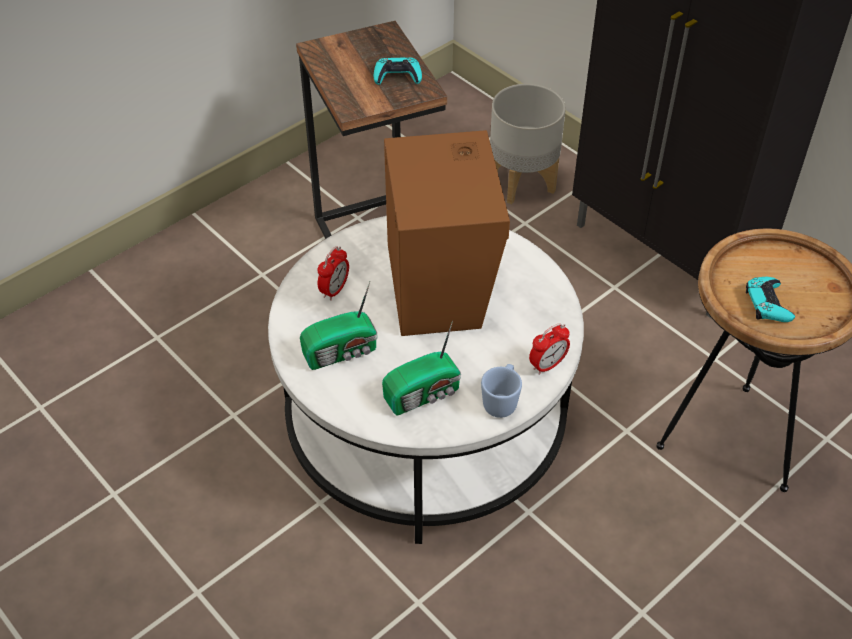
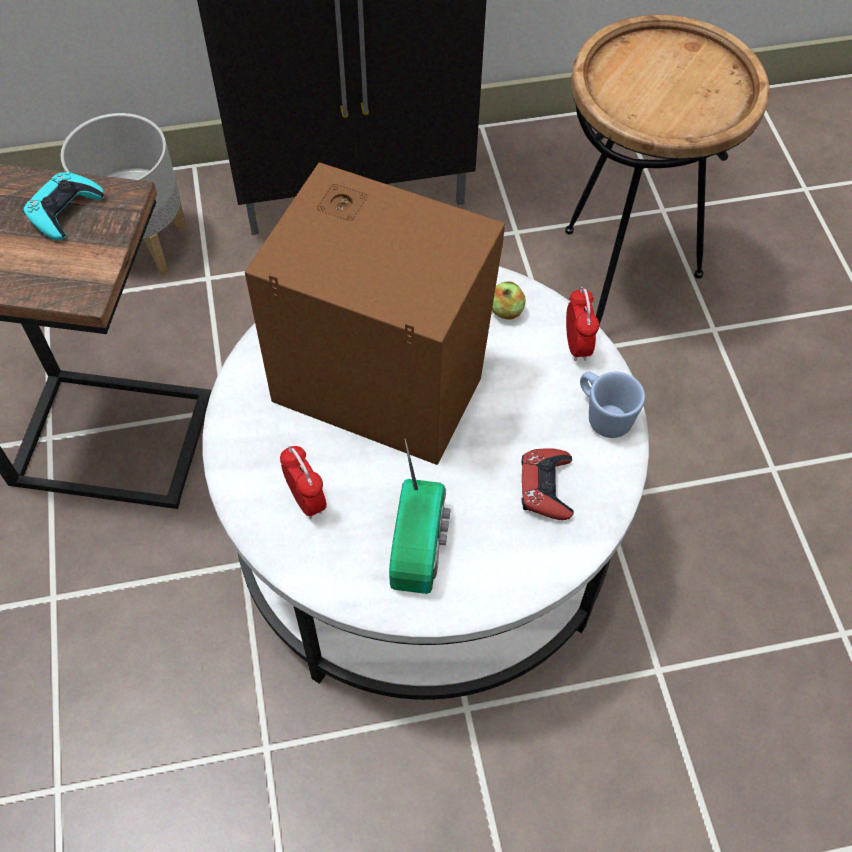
camera: 60 degrees left, 10 degrees up
radio [382,321,461,415] -> red game controller [522,448,574,520]
turquoise game controller [746,277,795,322] -> none
none -> apple [492,281,526,320]

